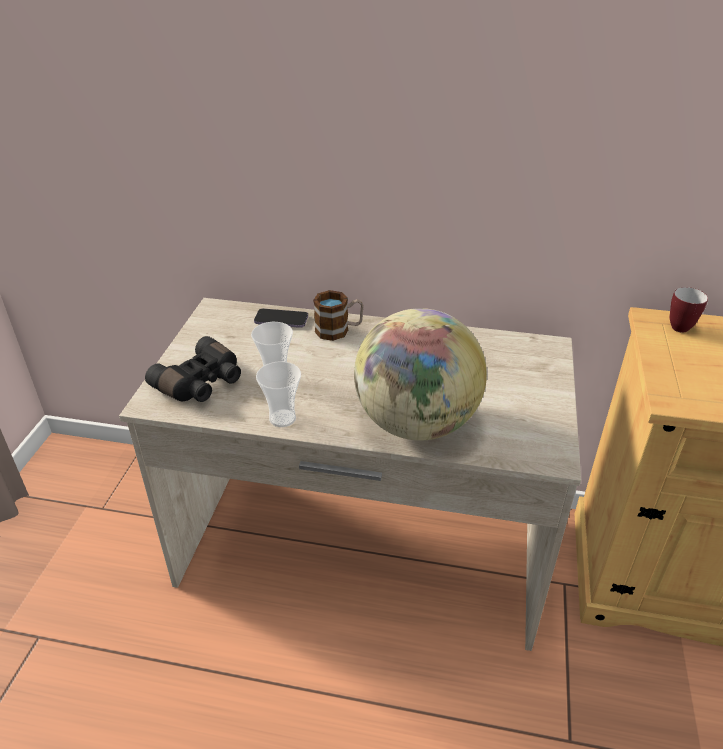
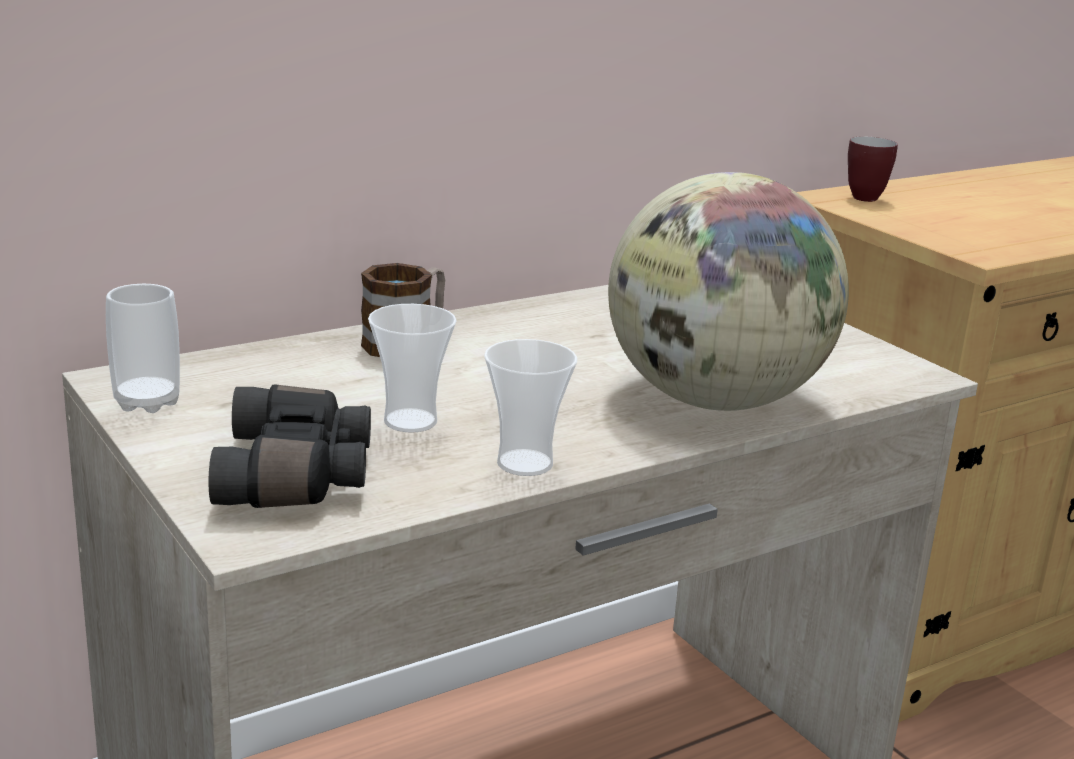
camera: 45 degrees left, 15 degrees down
phone [254,309,308,328] -> none
none -> cup [106,284,180,413]

